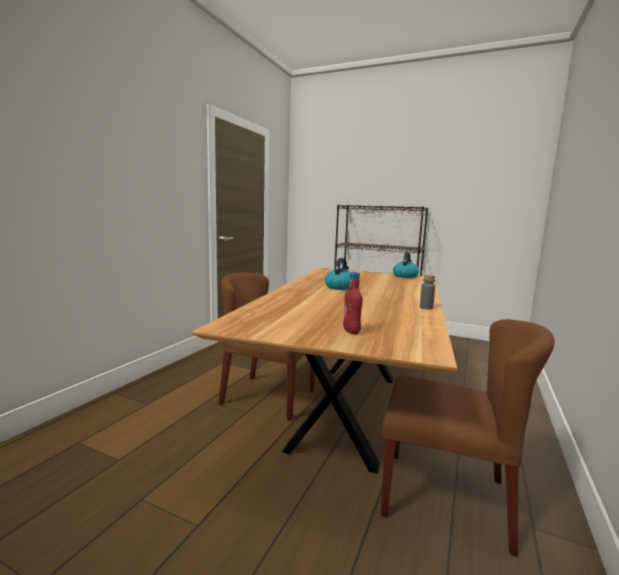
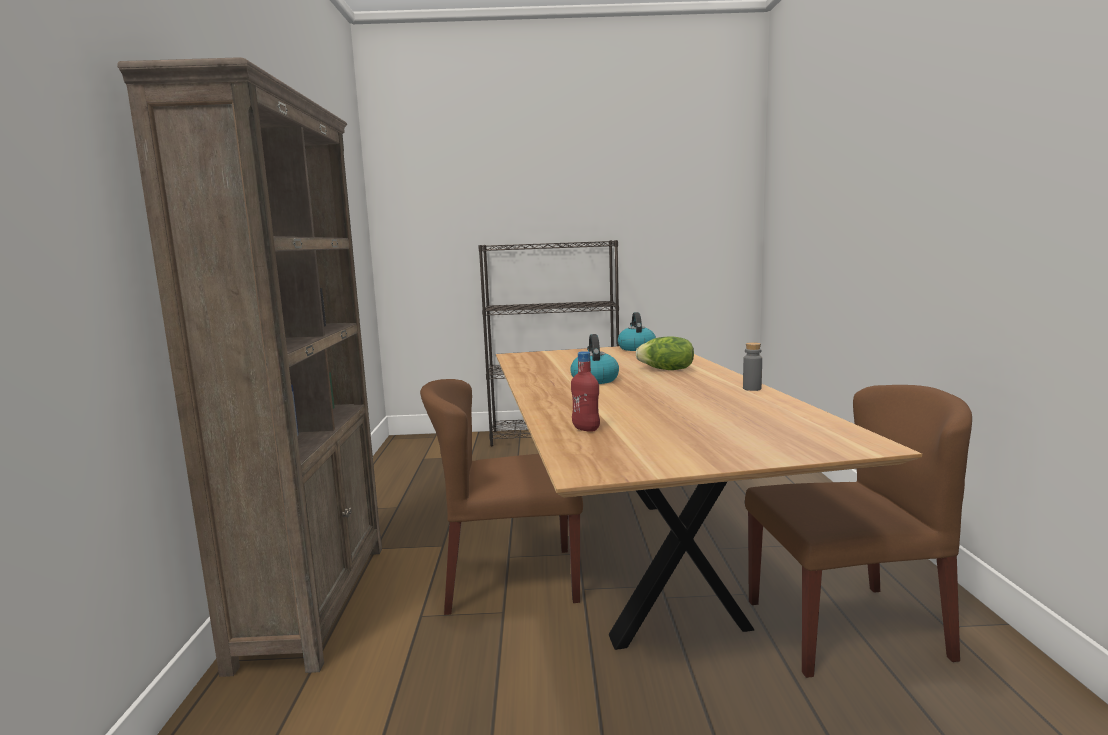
camera: 25 degrees left, 0 degrees up
red bottle [343,272,363,335] -> red bottle moved to [571,351,600,432]
none -> brown bookcase [117,57,382,677]
none -> lettuce [636,336,694,370]

